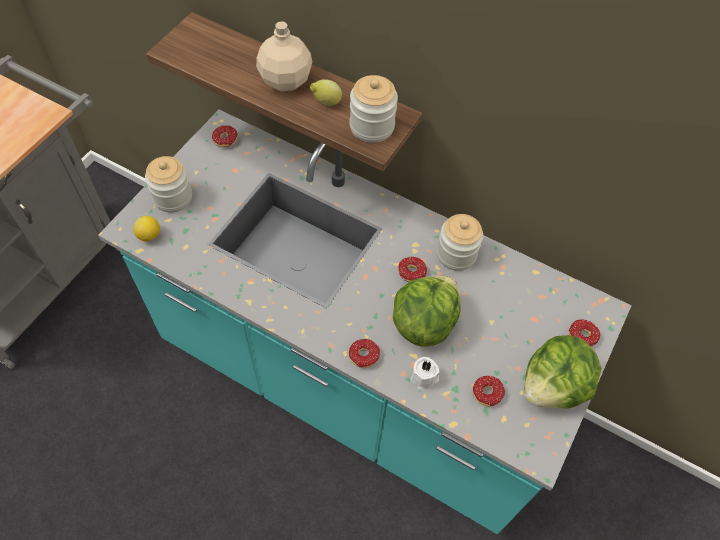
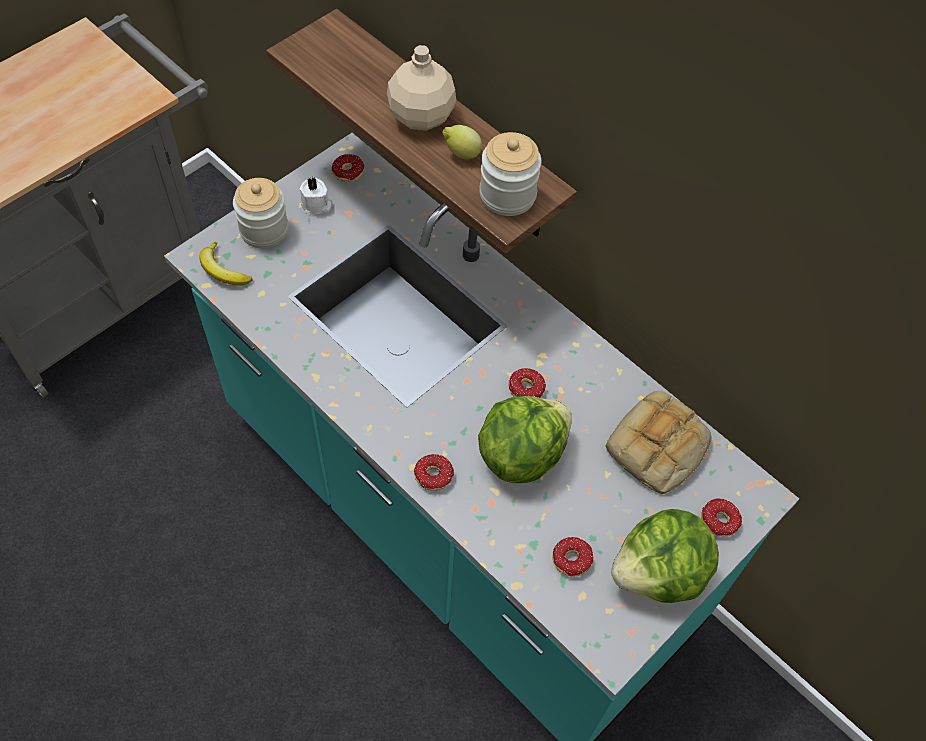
camera: 15 degrees right, 0 degrees up
lemon [133,216,160,242] -> banana [200,242,253,286]
white candle [410,357,440,390] -> white candle moved to [300,177,331,215]
jar [437,214,483,271] -> none
none -> bread [606,391,711,494]

